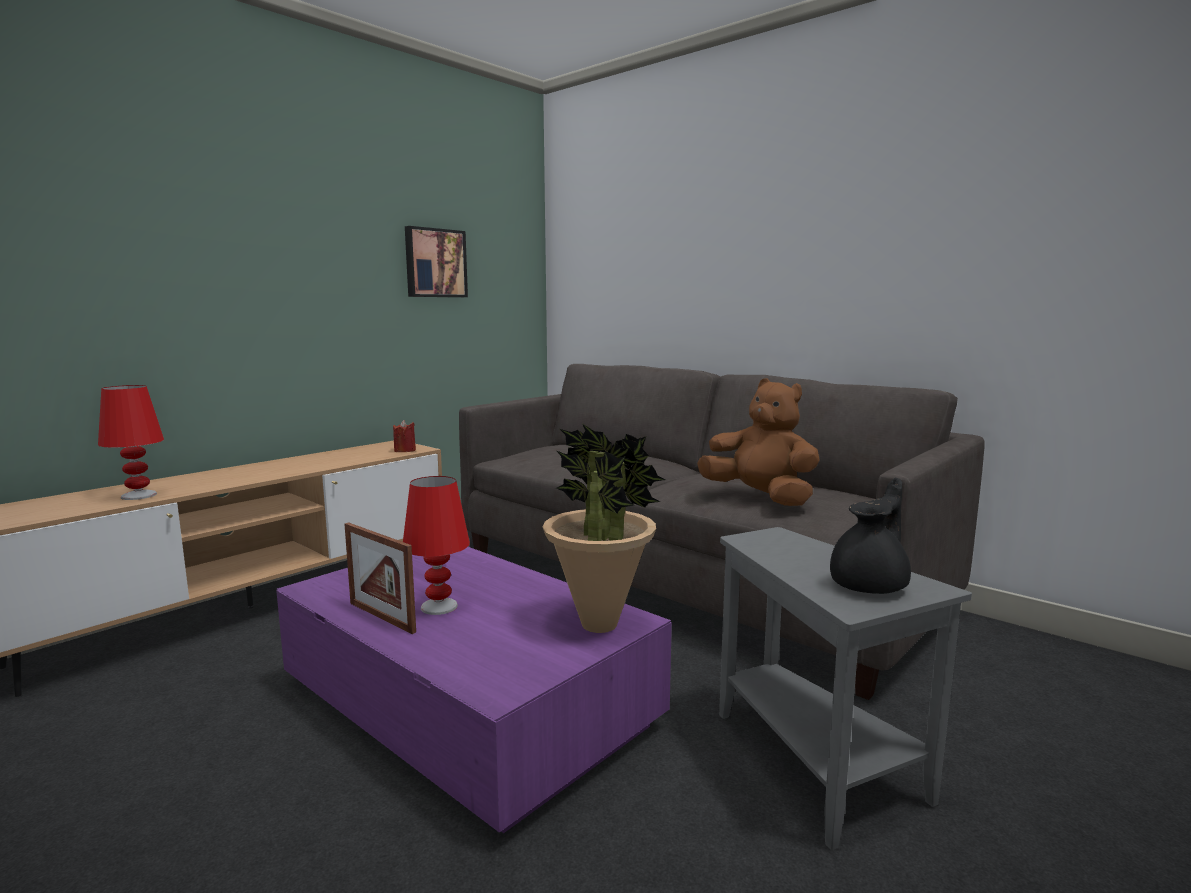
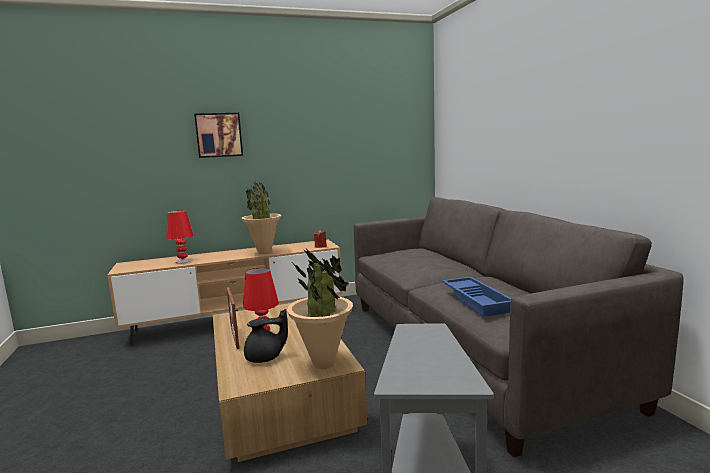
camera: 30 degrees right, 0 degrees up
purple coffee table [276,547,672,833] -> brown coffee table [213,303,367,462]
picture [405,226,468,297] -> picture moved to [194,113,243,158]
brown plush toy [697,378,820,506] -> blue tray [442,277,511,317]
black teapot [830,478,911,594] -> black teapot moved to [244,309,288,363]
none -> potted plant [242,181,282,254]

